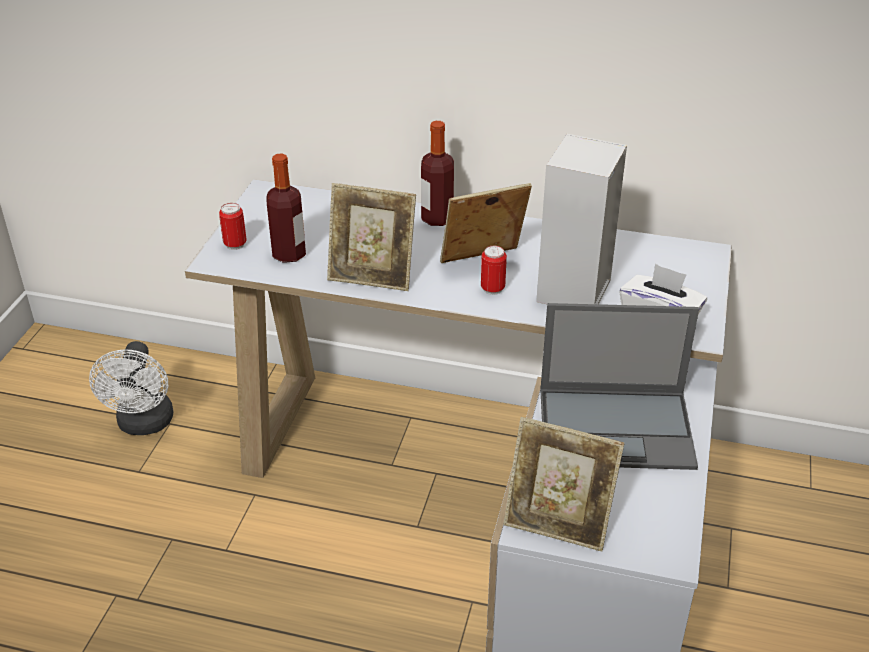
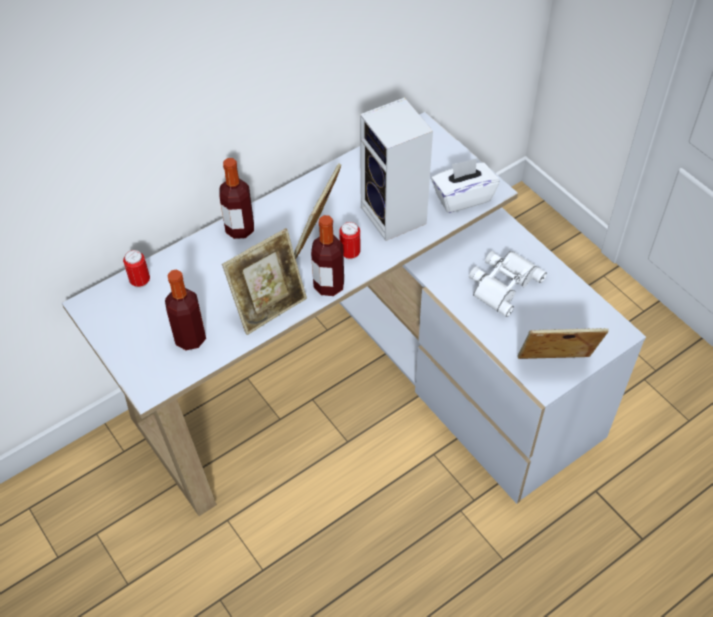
camera: 50 degrees left, 15 degrees up
white fan [89,341,173,435] -> none
can [219,203,247,250] -> can moved to [123,250,150,288]
picture frame [503,417,624,551] -> picture frame turned 150 degrees counterclockwise [517,328,609,359]
laptop [540,303,699,470] -> white binoculars [469,251,547,317]
none -> bottle [311,215,344,296]

